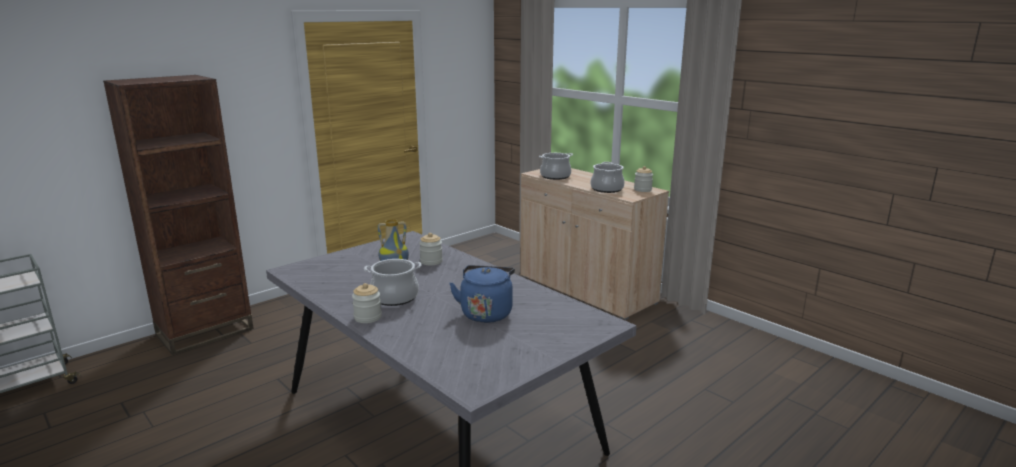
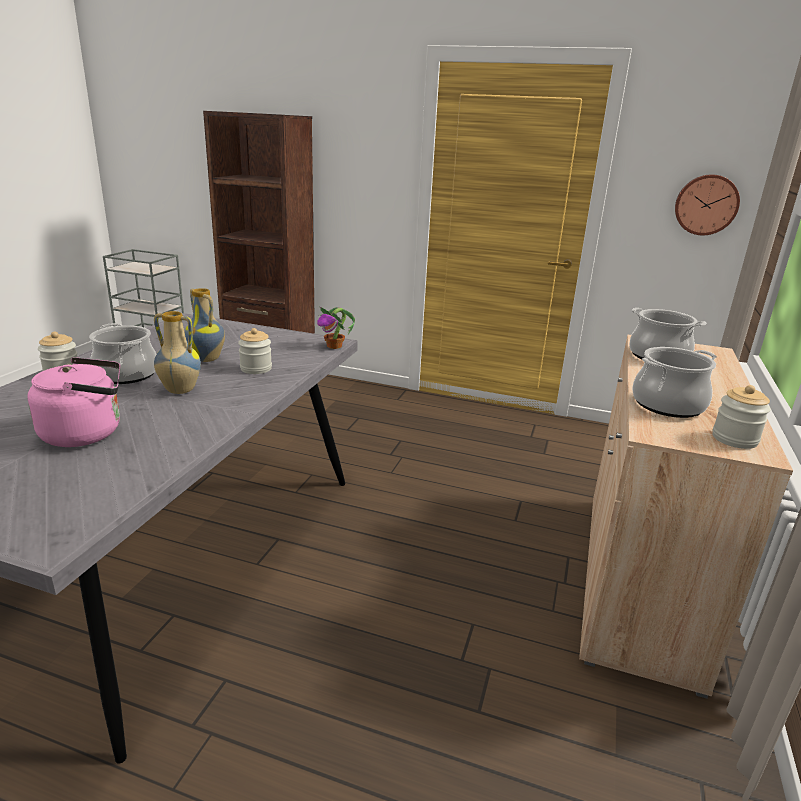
camera: 60 degrees right, 5 degrees up
blue kettle [449,265,515,323] -> pink kettle [27,357,120,447]
none -> vase [154,311,201,394]
none -> potted plant [317,307,355,349]
none -> wall clock [675,174,740,235]

